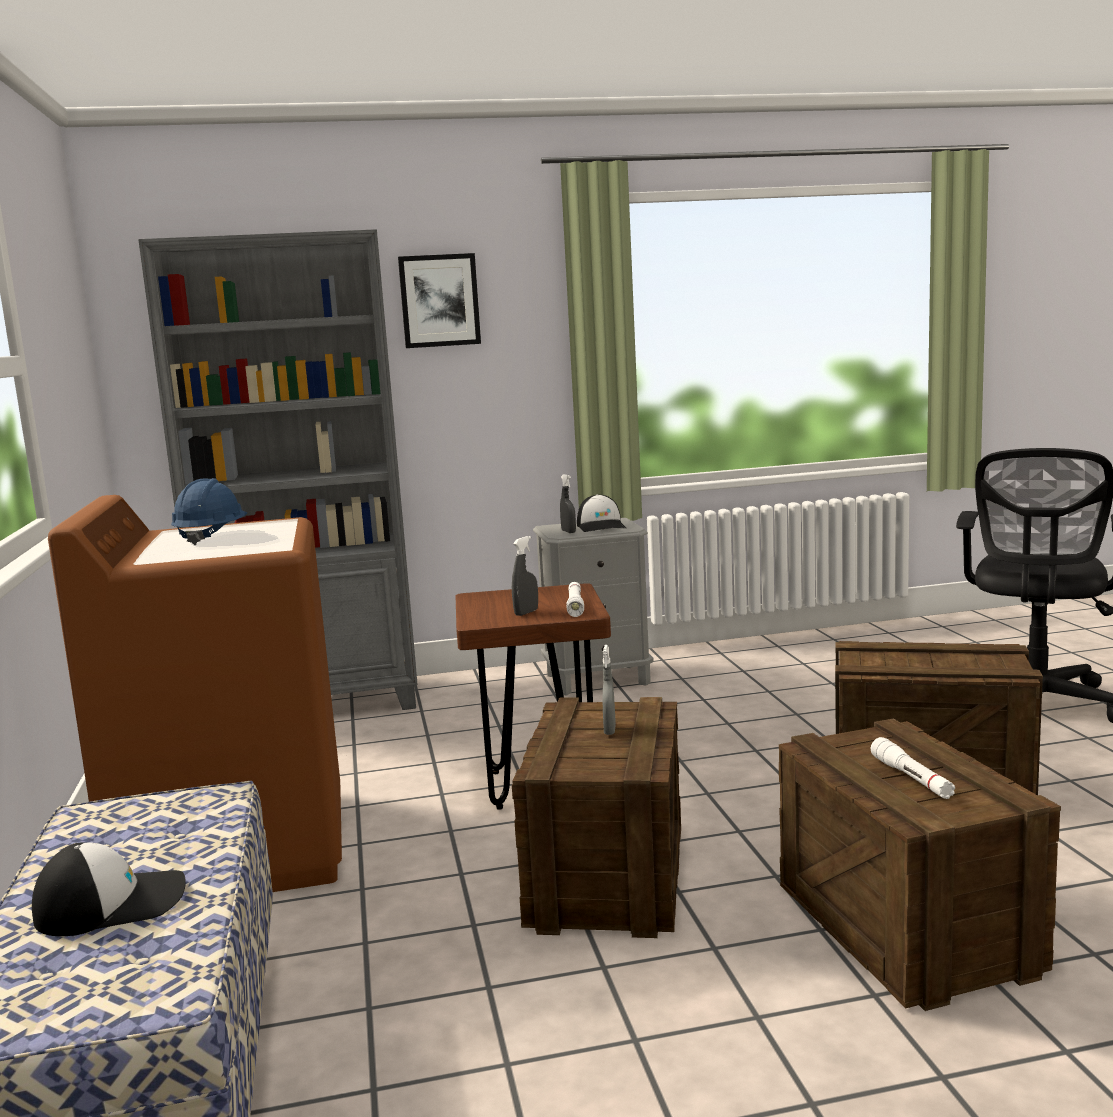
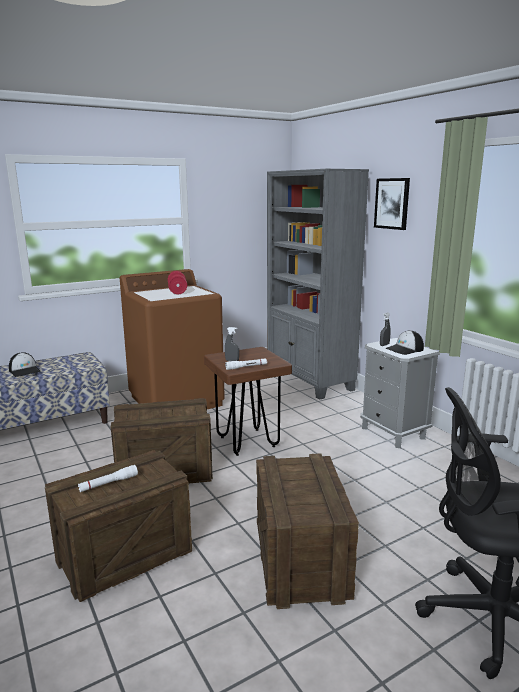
camera: 70 degrees right, 5 degrees up
blue hard hat [171,478,247,545] -> red dumbbell [168,271,187,294]
grey spray bottle [603,645,616,735] -> none

